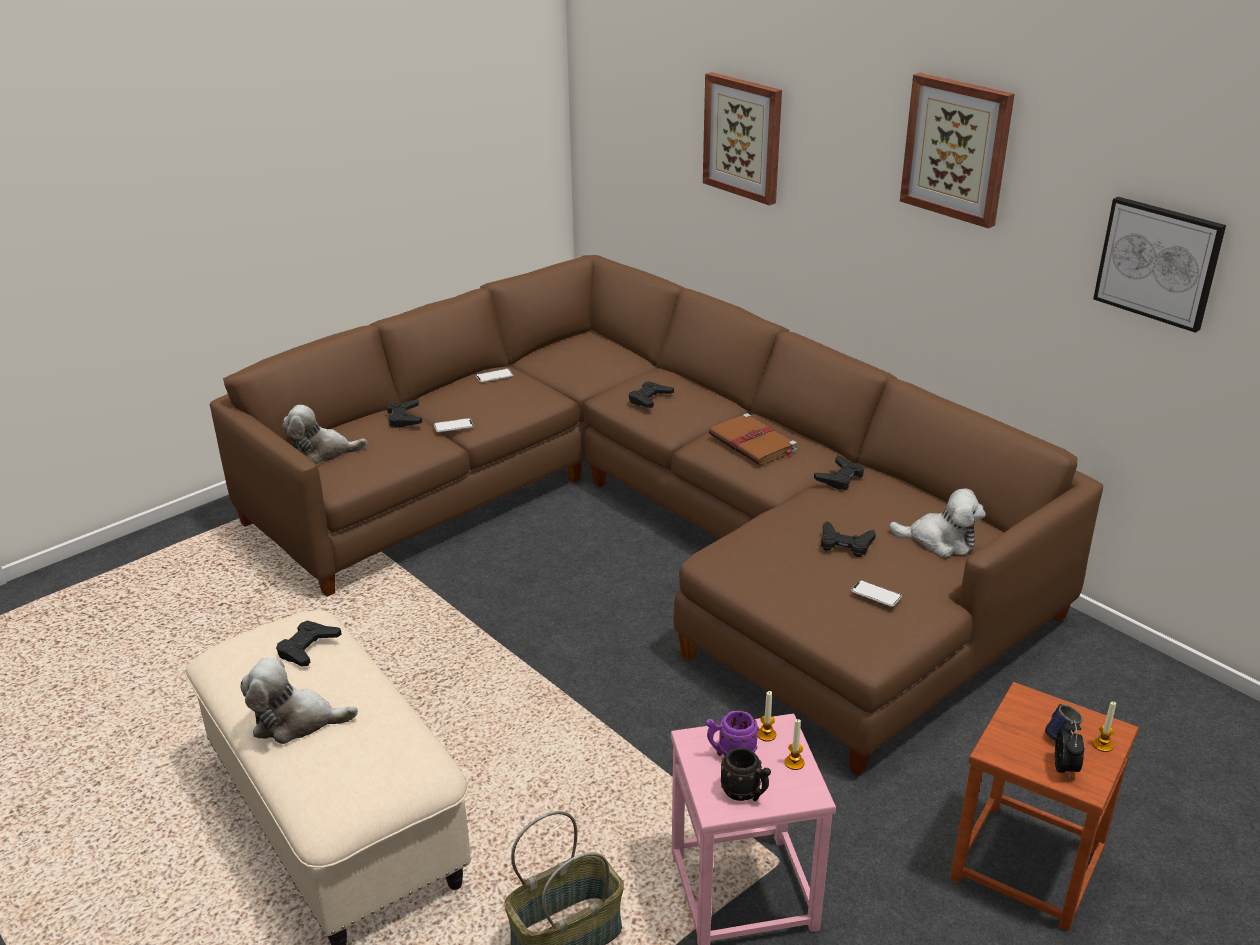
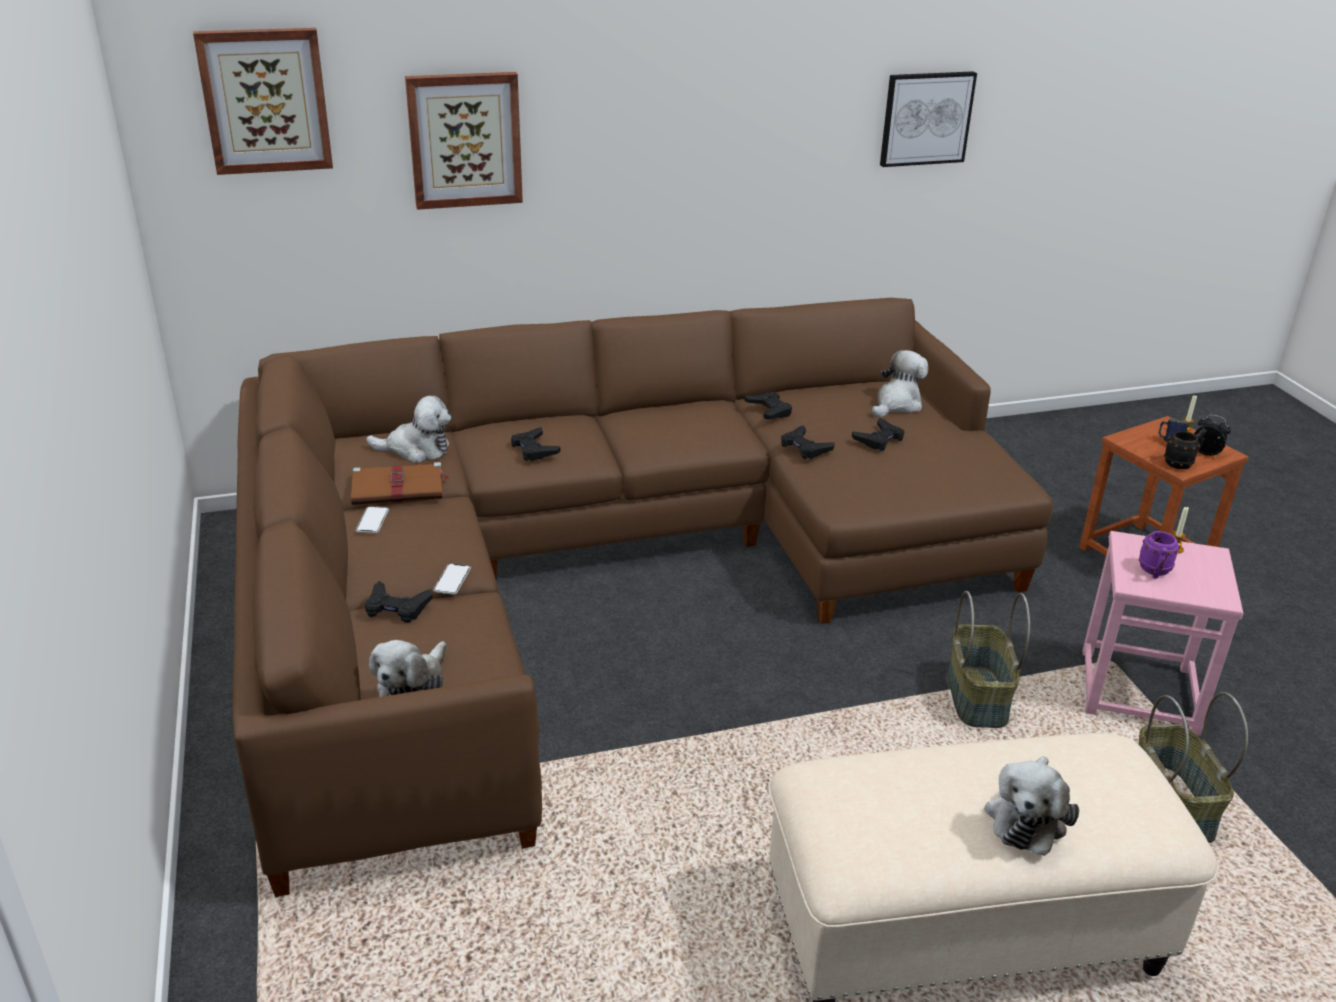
camera: 65 degrees left, 0 degrees up
black game controller [276,620,342,666] -> black game controller moved to [781,425,835,459]
brown book [709,413,797,465] -> brown book moved to [351,462,450,505]
black mug [721,747,771,801] -> black mug moved to [1164,429,1207,469]
candle [758,691,776,741] -> none
phone [851,580,902,607] -> none
picture [900,73,1015,229] -> picture moved to [193,28,333,175]
none -> plush toy [366,396,451,463]
none -> basket [948,591,1030,728]

